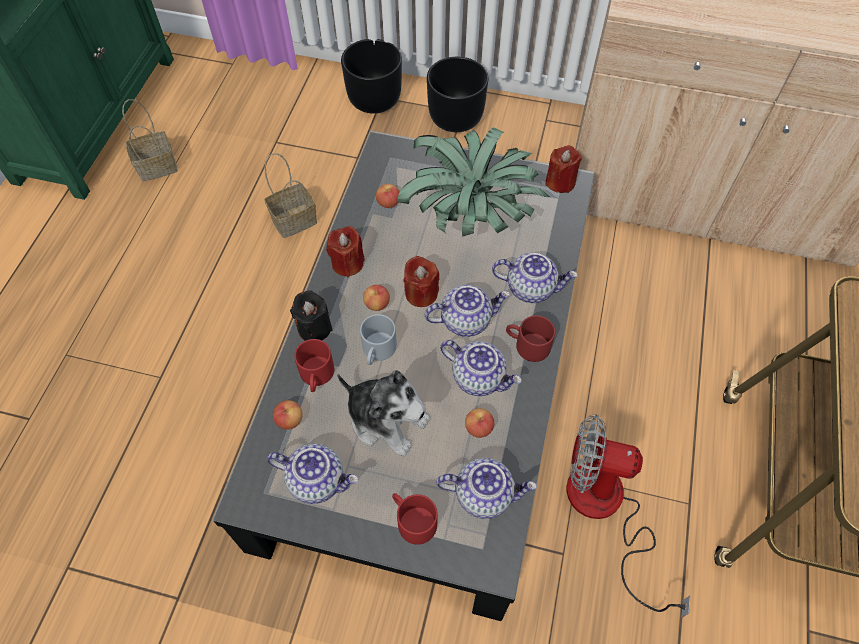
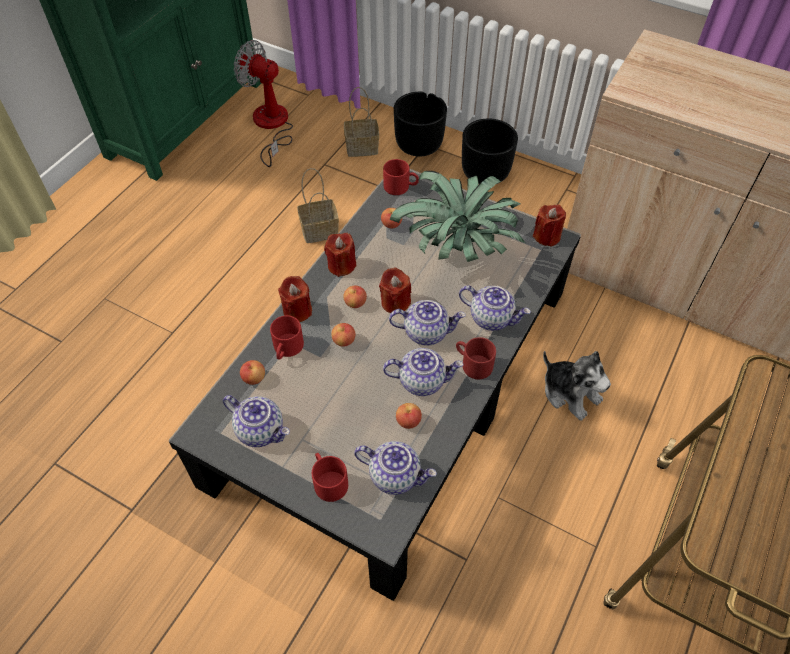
camera: 15 degrees right, 5 degrees down
basket [122,99,178,181] -> basket moved to [344,87,379,157]
black candle [290,290,332,341] -> red candle [278,276,312,322]
plush toy [337,370,430,456] -> plush toy moved to [543,351,611,421]
grey mug [360,314,397,365] -> apple [331,323,355,347]
teapot [440,340,522,396] -> teapot turned 45 degrees counterclockwise [383,348,463,396]
fan [566,414,690,618] -> fan moved to [234,40,293,167]
none -> red mug [383,159,419,195]

